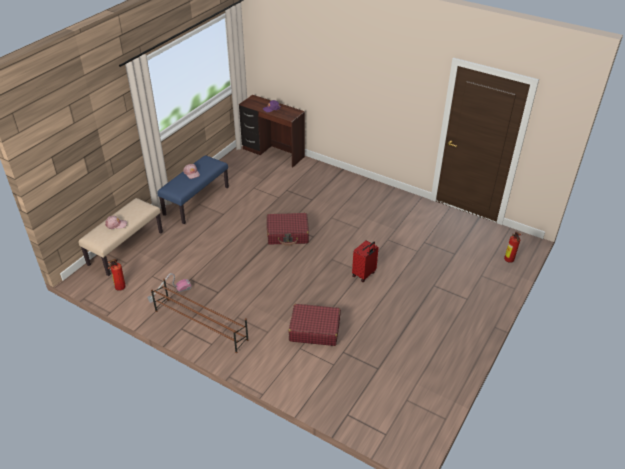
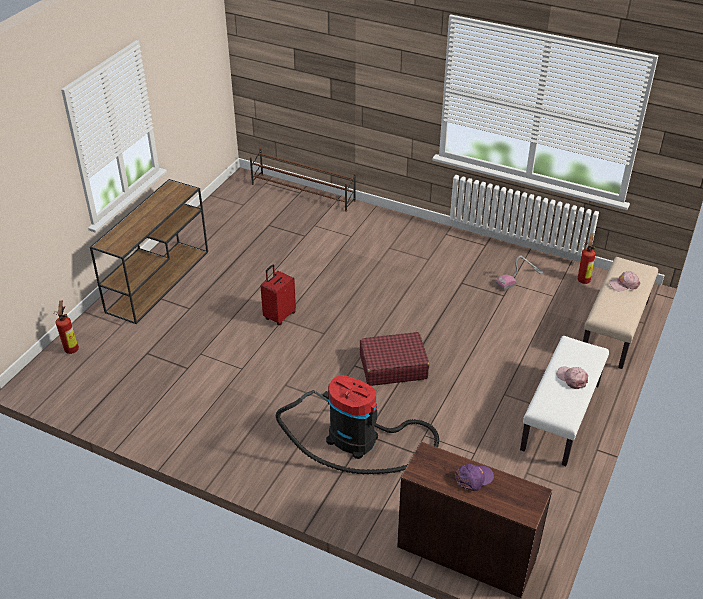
camera: 175 degrees right, 0 degrees up
brown shoe rack [151,279,249,353] -> brown shoe rack moved to [250,148,356,212]
blue bench [157,155,229,224] -> white bench [520,336,609,466]
red suitcase [289,304,341,346] -> none
none -> brown console table [90,179,208,324]
none -> vacuum cleaner [276,375,439,474]

